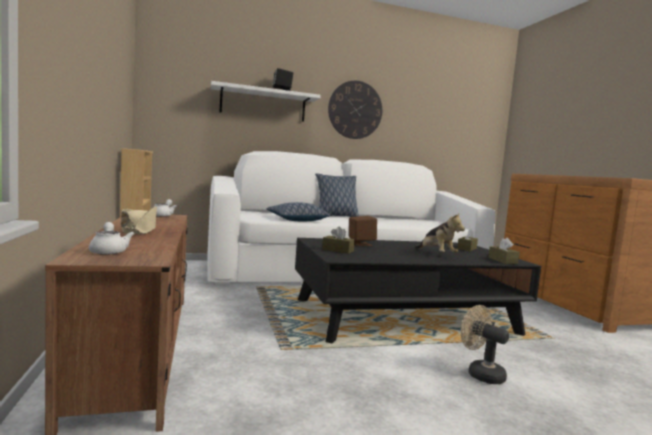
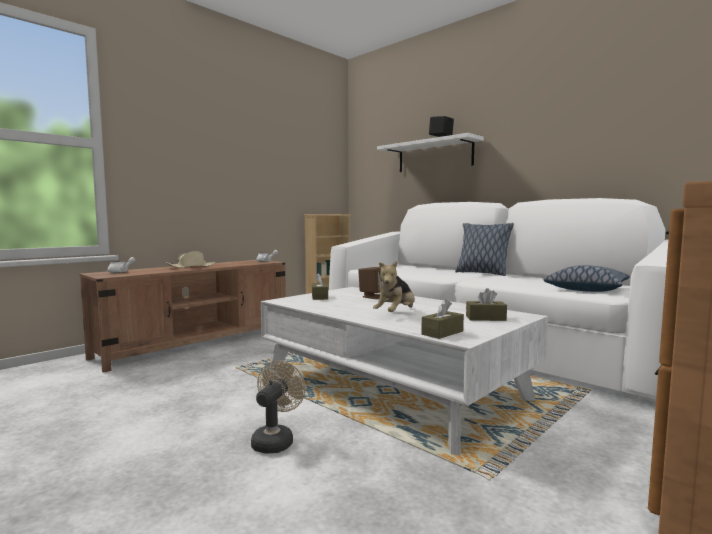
camera: 60 degrees right, 0 degrees up
pillow [266,202,330,221] -> pillow moved to [543,265,629,292]
black coffee table [295,238,541,343] -> white coffee table [261,287,548,455]
wall clock [328,81,382,139] -> none

